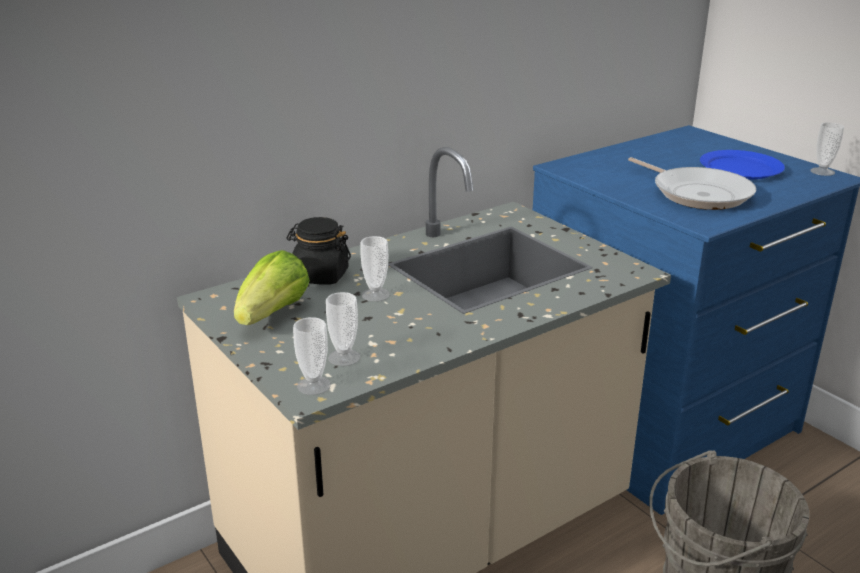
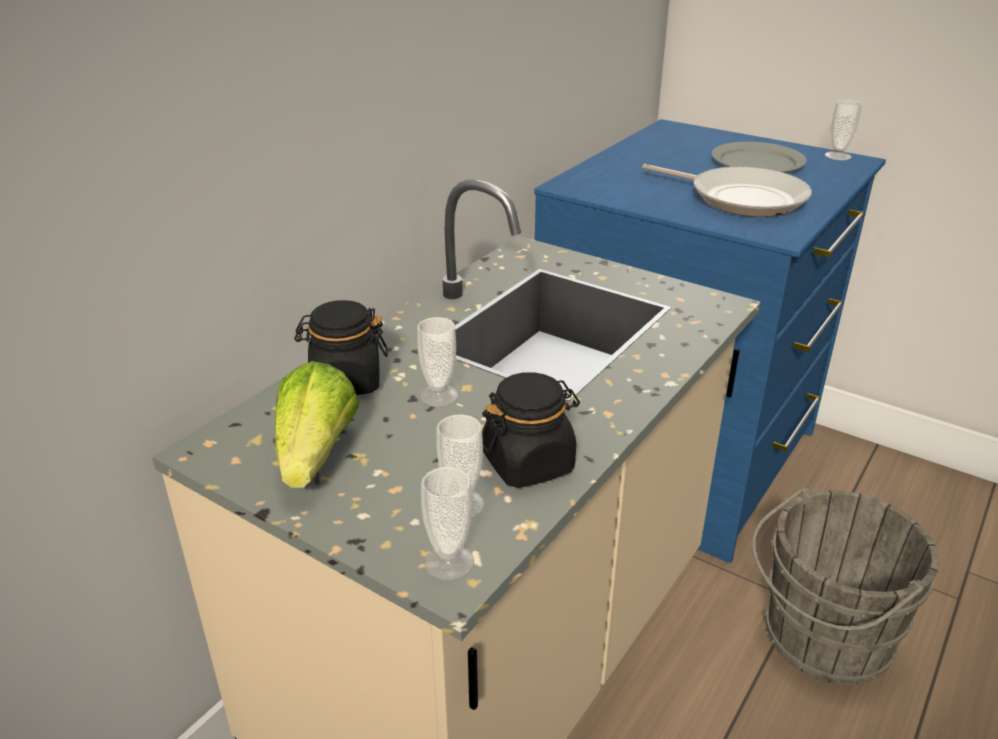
camera: 20 degrees left, 5 degrees up
blue plate [700,150,785,179] -> grey plate [711,142,807,173]
none -> black jar [482,372,580,488]

